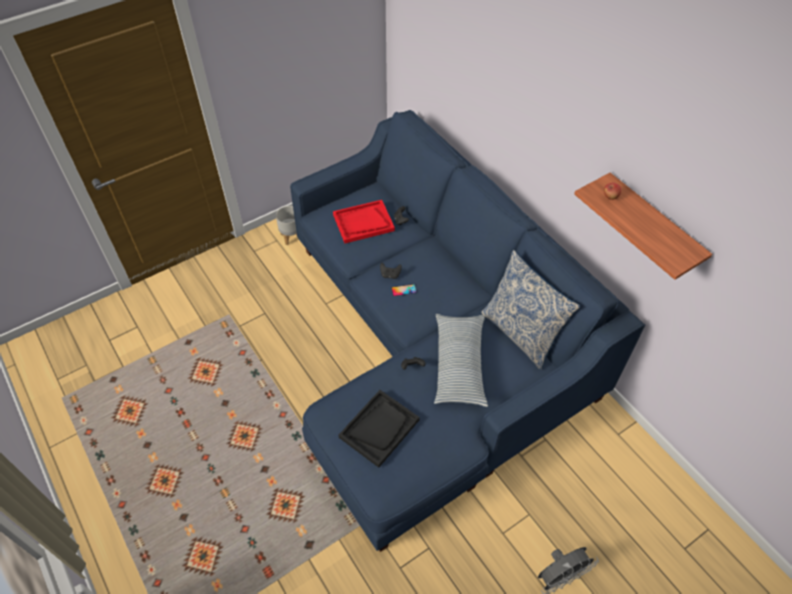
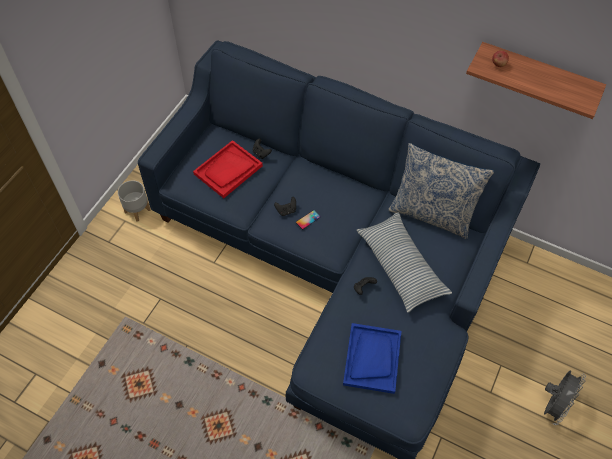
camera: 30 degrees left, 5 degrees up
black tray [338,390,420,468] -> blue tray [343,323,401,394]

